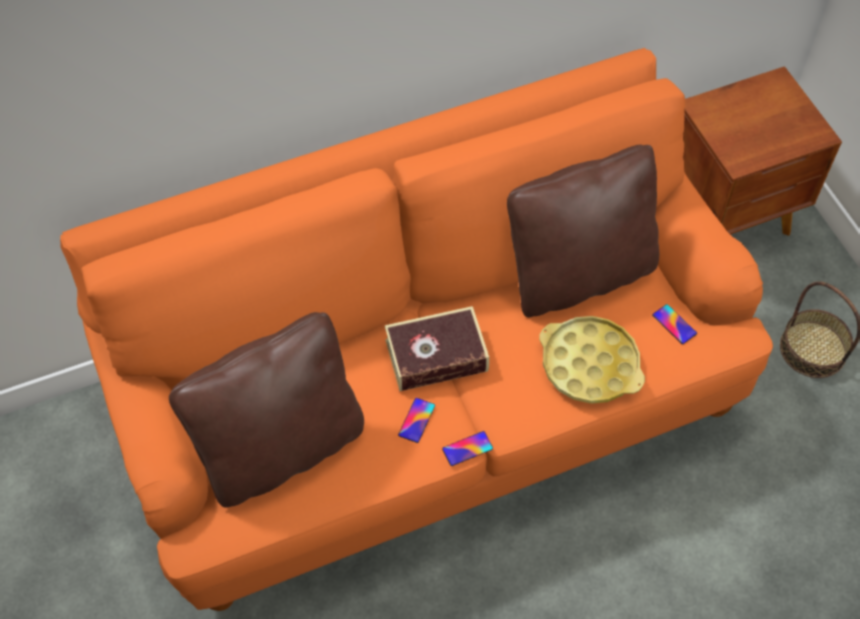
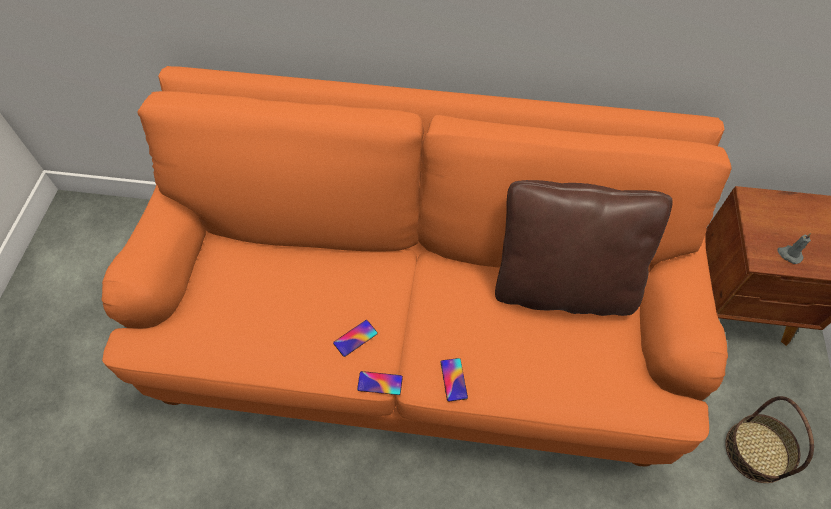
camera: 30 degrees right, 0 degrees up
brown pillow [169,312,364,508] -> none
book [385,306,489,391] -> none
yellow tray [539,316,645,404] -> none
phone [652,304,697,344] -> phone moved to [441,358,468,402]
none -> grey candle [777,233,811,264]

